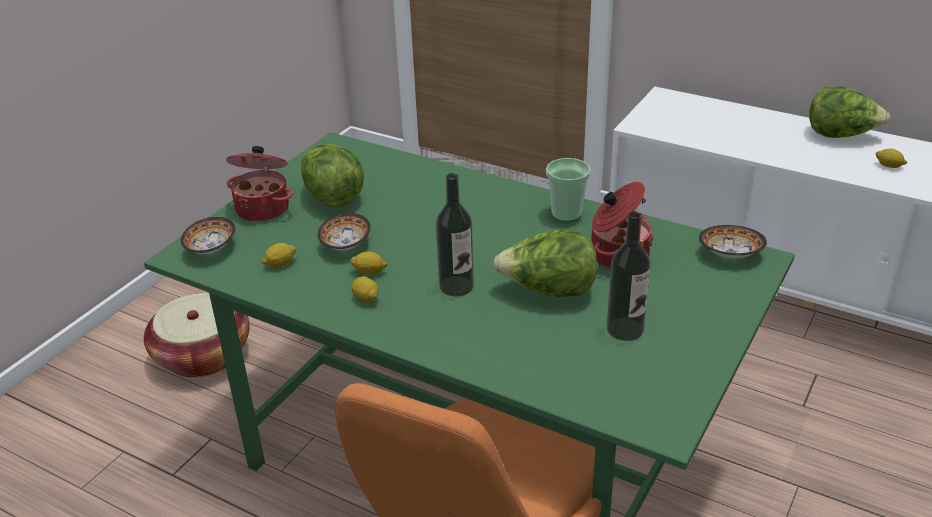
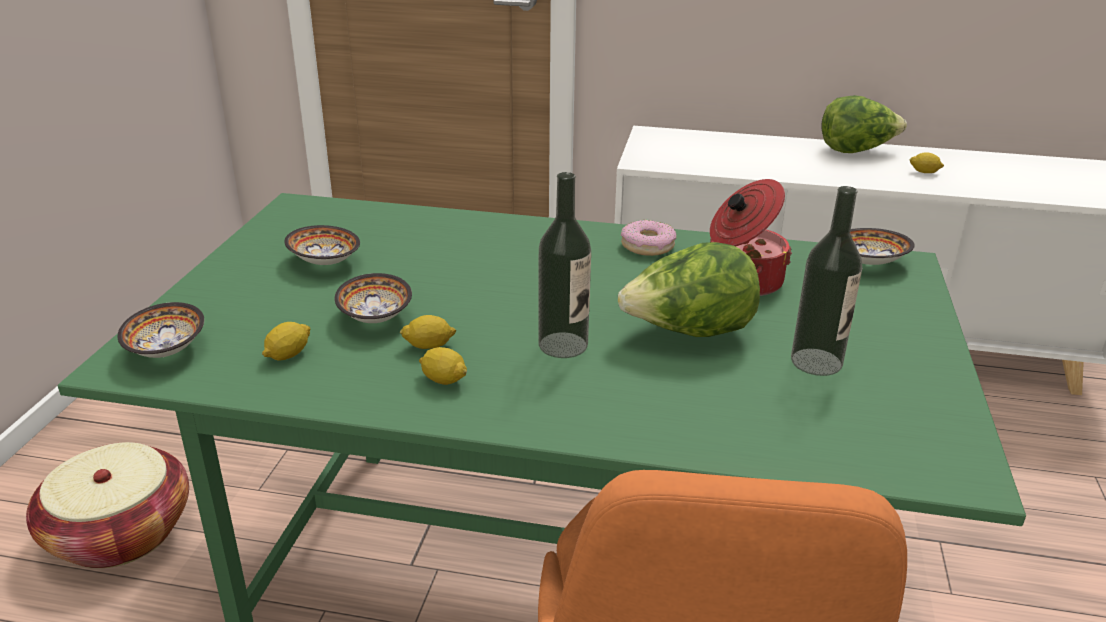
camera: 20 degrees left, 5 degrees down
cooking pot [226,146,293,222] -> none
lettuce [301,144,364,208] -> bowl [284,225,360,265]
cup [546,158,591,223] -> donut [621,220,677,256]

